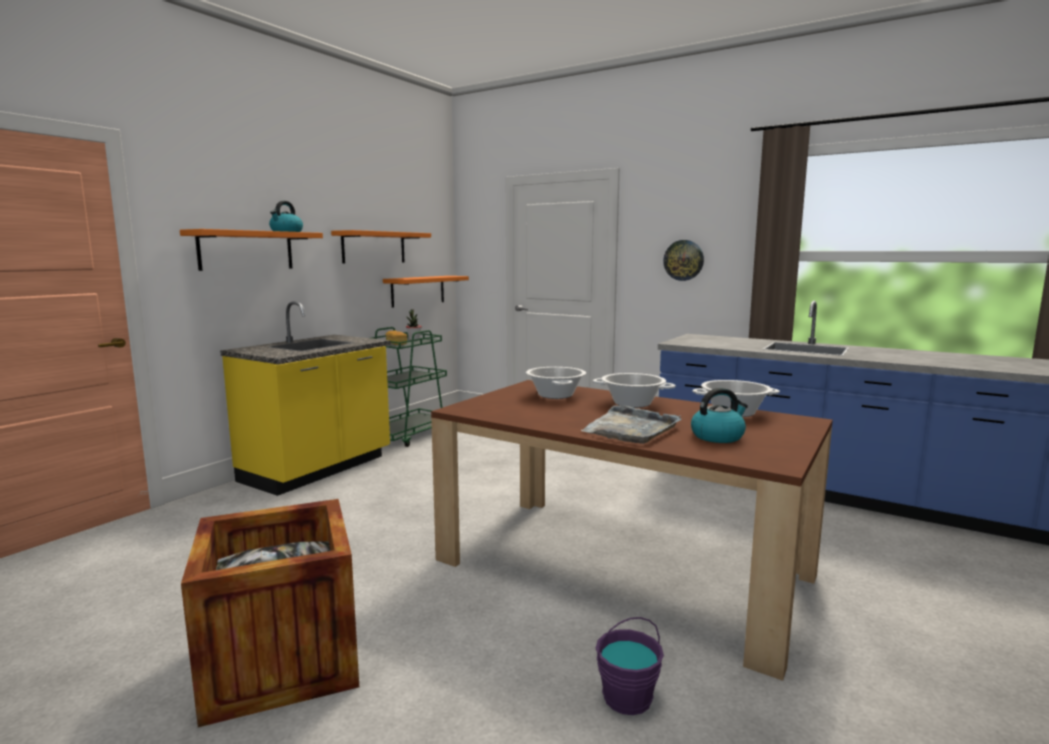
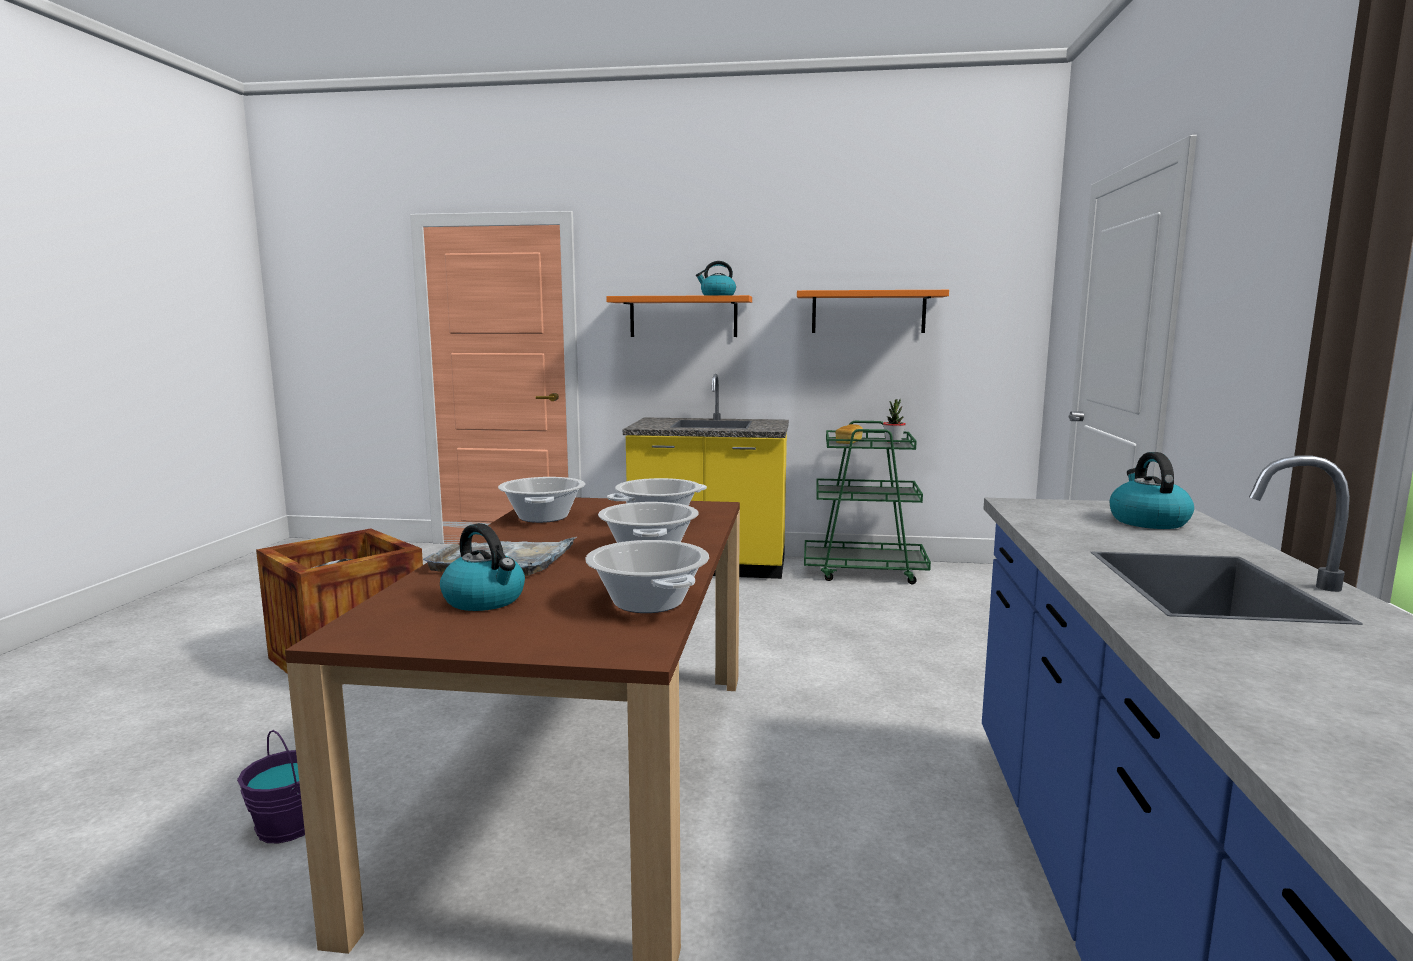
camera: 65 degrees right, 0 degrees up
orange shelf [383,276,469,308] -> none
wall clock [663,240,704,281] -> none
none -> cooking pot [498,477,585,523]
none -> kettle [1110,452,1194,529]

